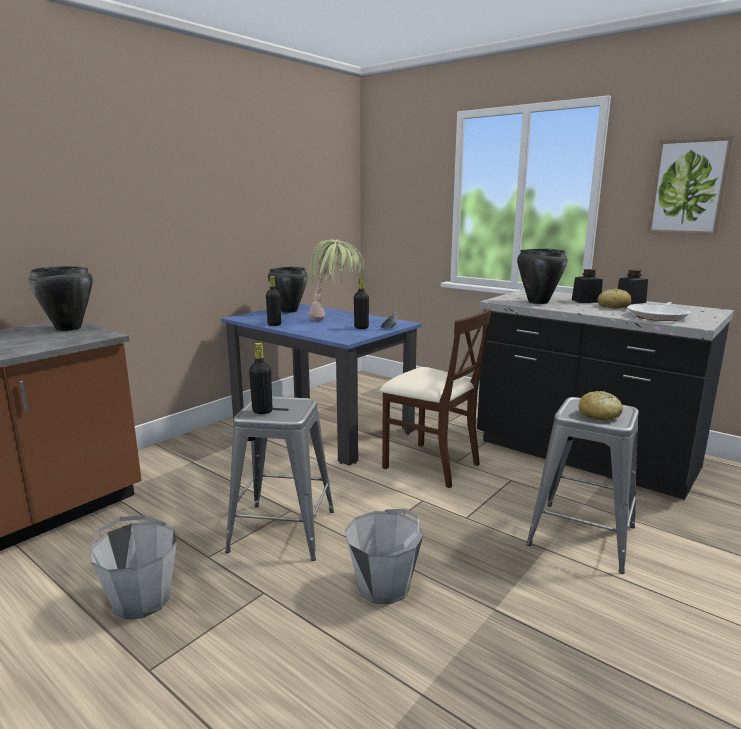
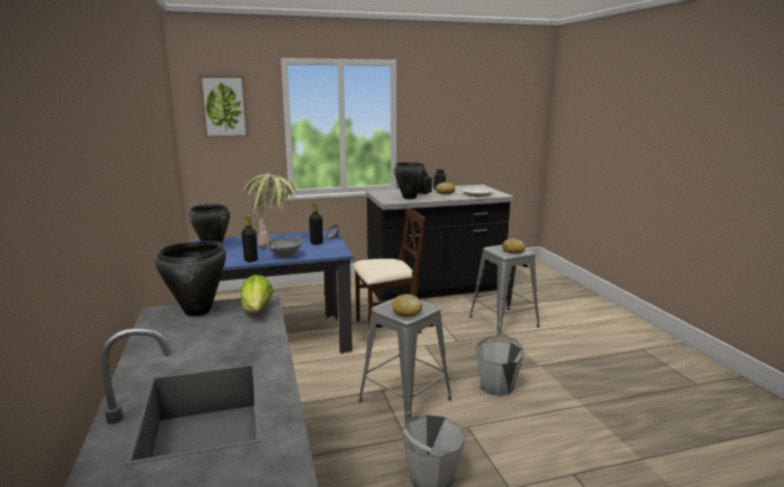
camera: 55 degrees left, 0 degrees up
black bottle [249,343,273,414] -> bread [392,294,422,317]
picture [647,136,734,235] -> picture moved to [199,75,248,138]
none -> lettuce [241,275,274,313]
none -> grey bowl [265,237,303,258]

